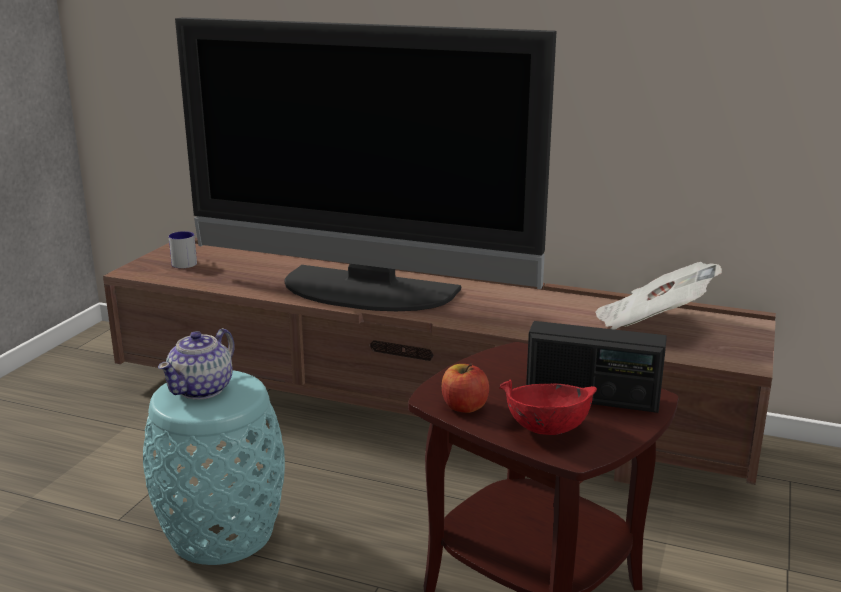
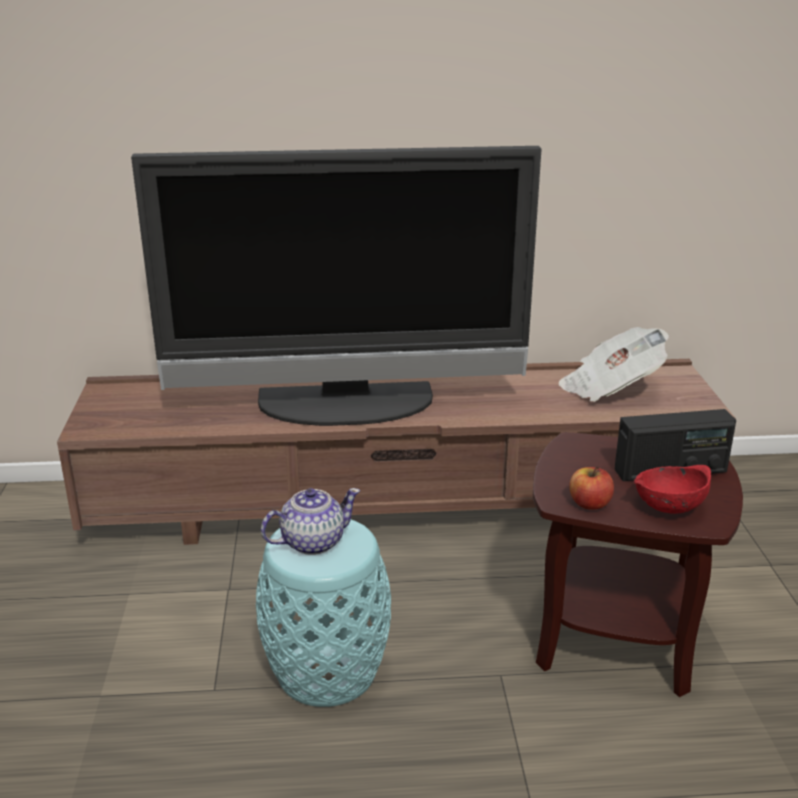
camera: 25 degrees left, 5 degrees up
teapot [158,328,235,400] -> teapot turned 120 degrees counterclockwise [261,488,360,555]
mug [169,231,197,268] -> none

